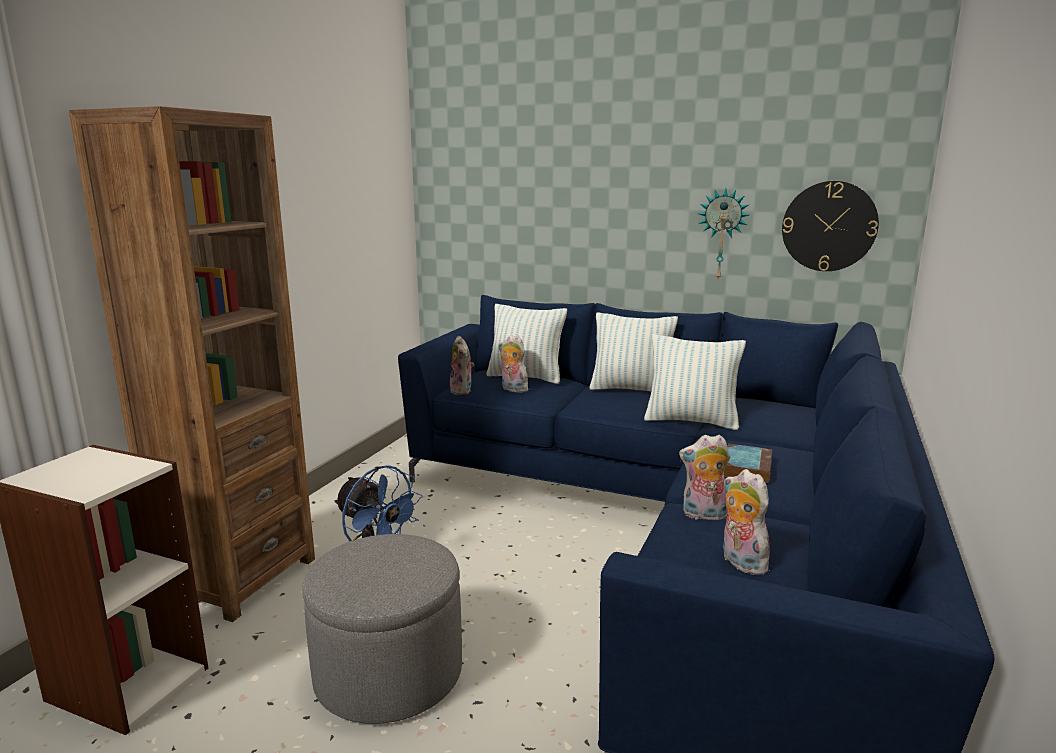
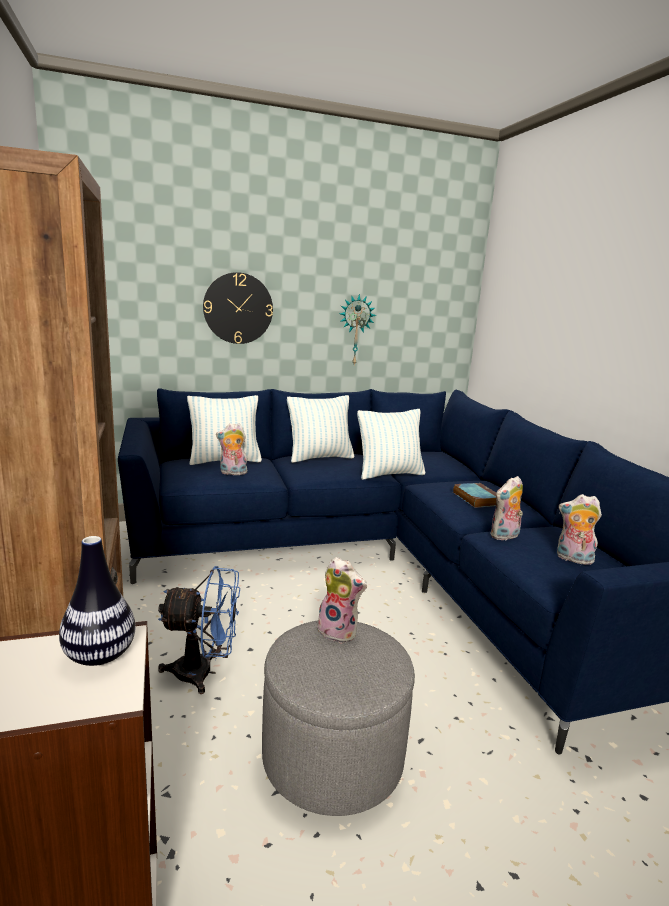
camera: 40 degrees left, 0 degrees up
plush toy [450,336,474,395] -> plush toy moved to [316,557,367,644]
wall clock [782,181,879,271] -> wall clock moved to [203,272,273,344]
none -> vase [59,536,135,666]

